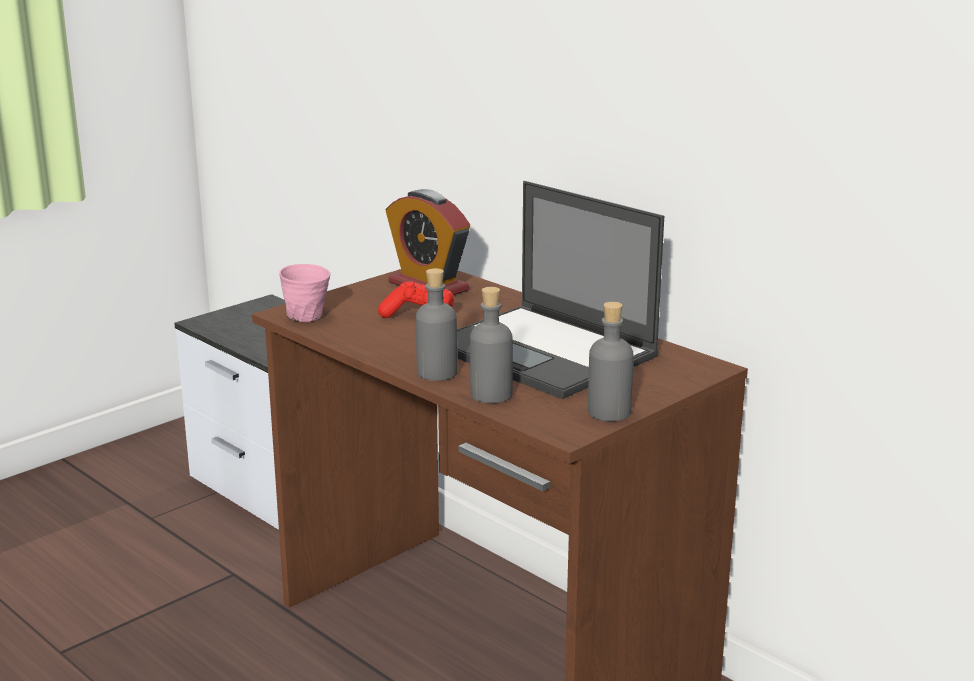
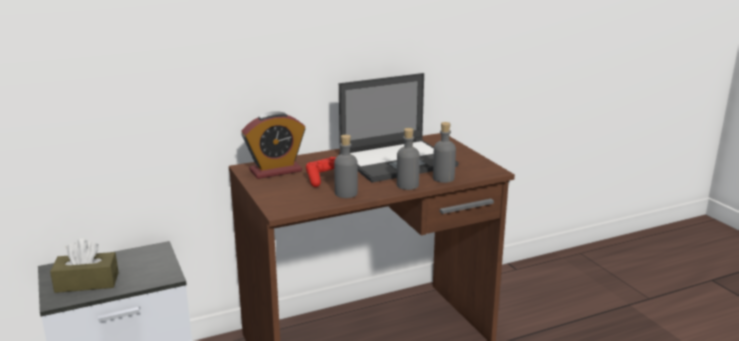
camera: 70 degrees left, 0 degrees up
pink mug [279,264,330,322] -> none
grey bottle [588,302,633,421] -> grey bottle moved to [334,135,358,198]
none -> brown tissue box [50,239,119,293]

